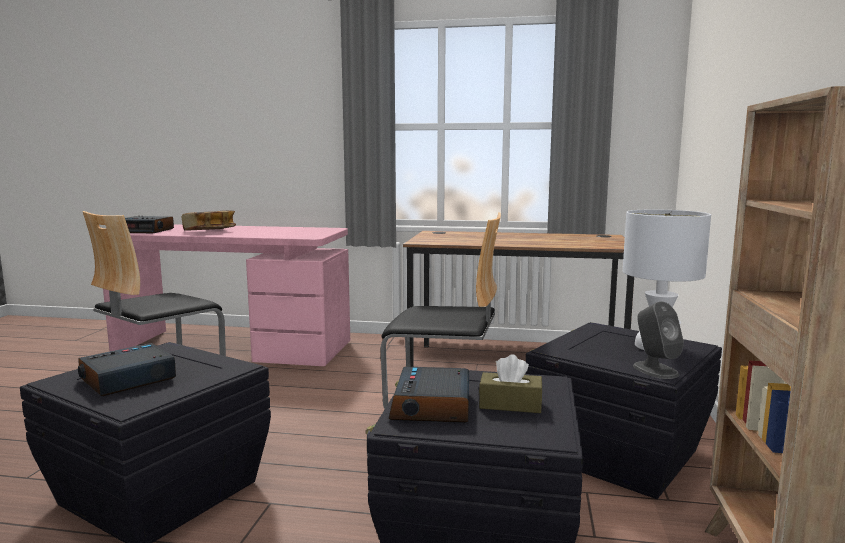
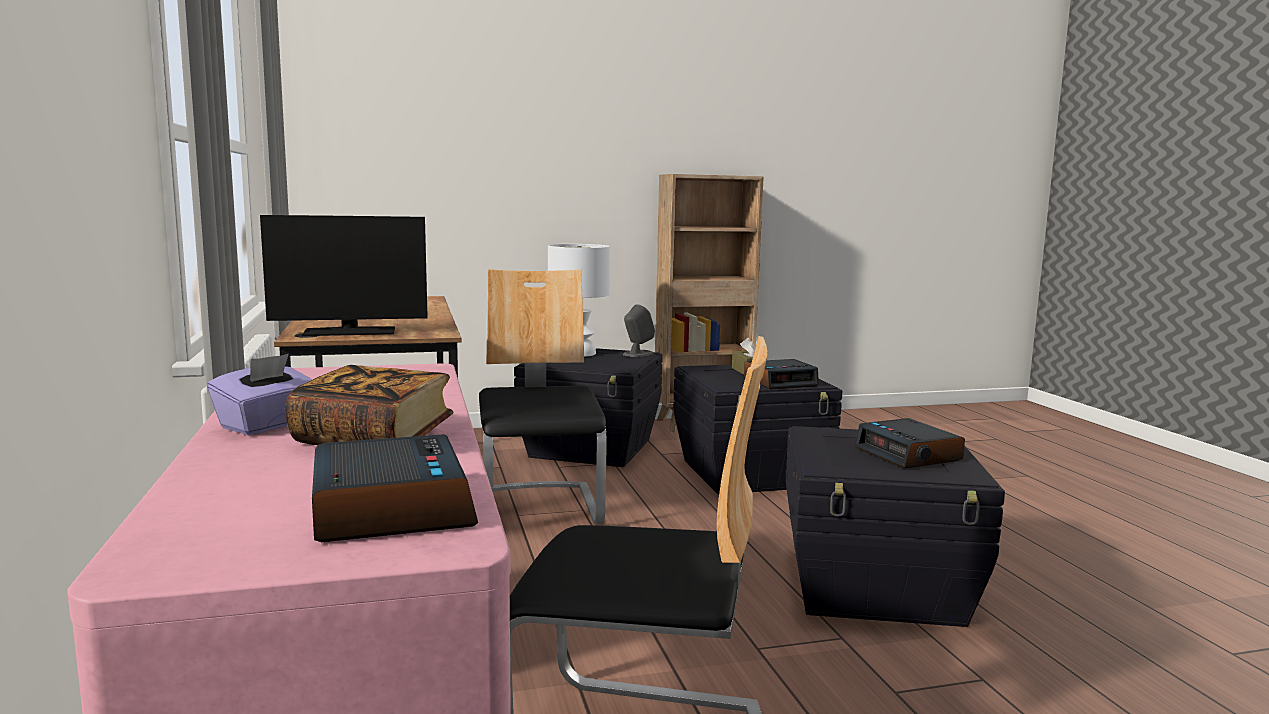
camera: 115 degrees left, 0 degrees up
alarm clock [78,343,176,396] -> alarm clock turned 45 degrees clockwise [854,418,965,469]
none -> purple tissue box [207,354,313,435]
none -> monitor [260,215,428,336]

